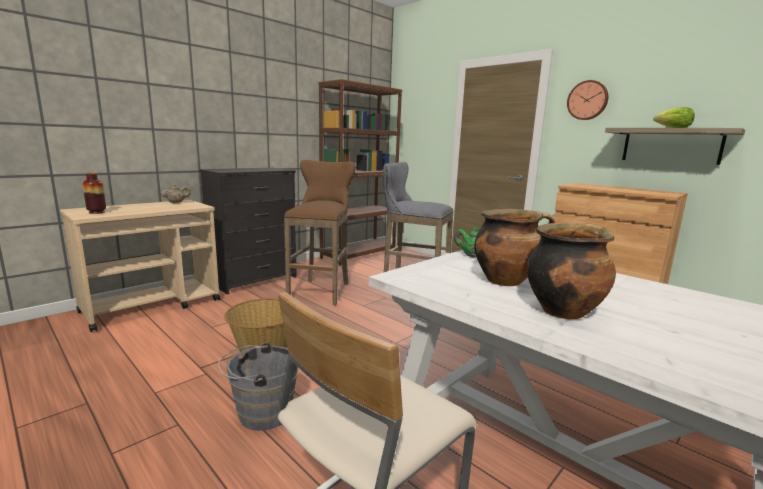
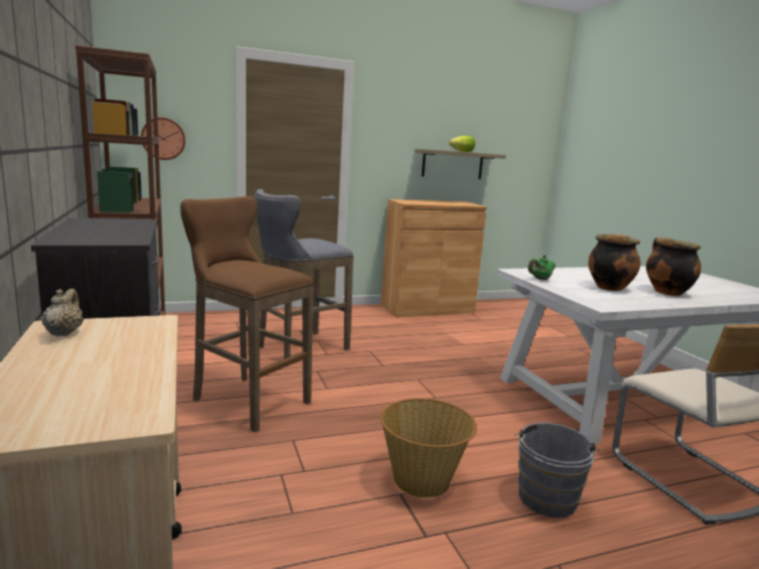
camera: 65 degrees left, 0 degrees up
vase [83,173,106,214] -> none
wall clock [567,80,608,120] -> wall clock moved to [141,117,185,160]

